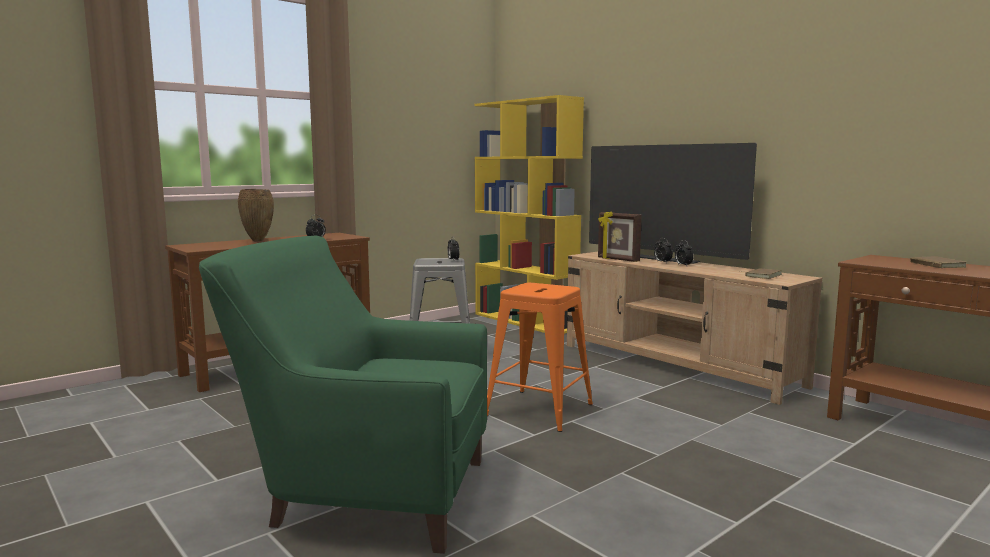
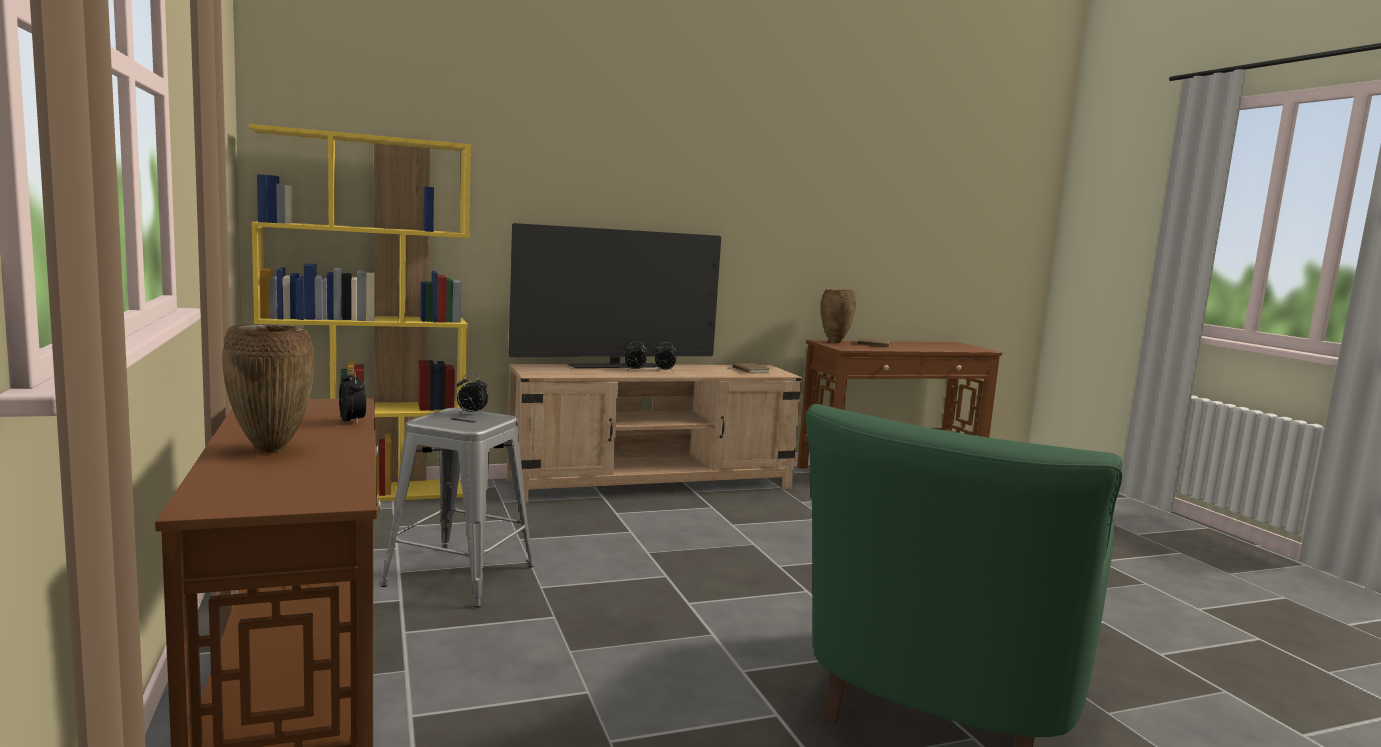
camera: 70 degrees left, 0 degrees up
orange stool [487,283,593,432] -> none
picture frame [598,211,642,262] -> none
none -> brown vase [821,289,856,343]

